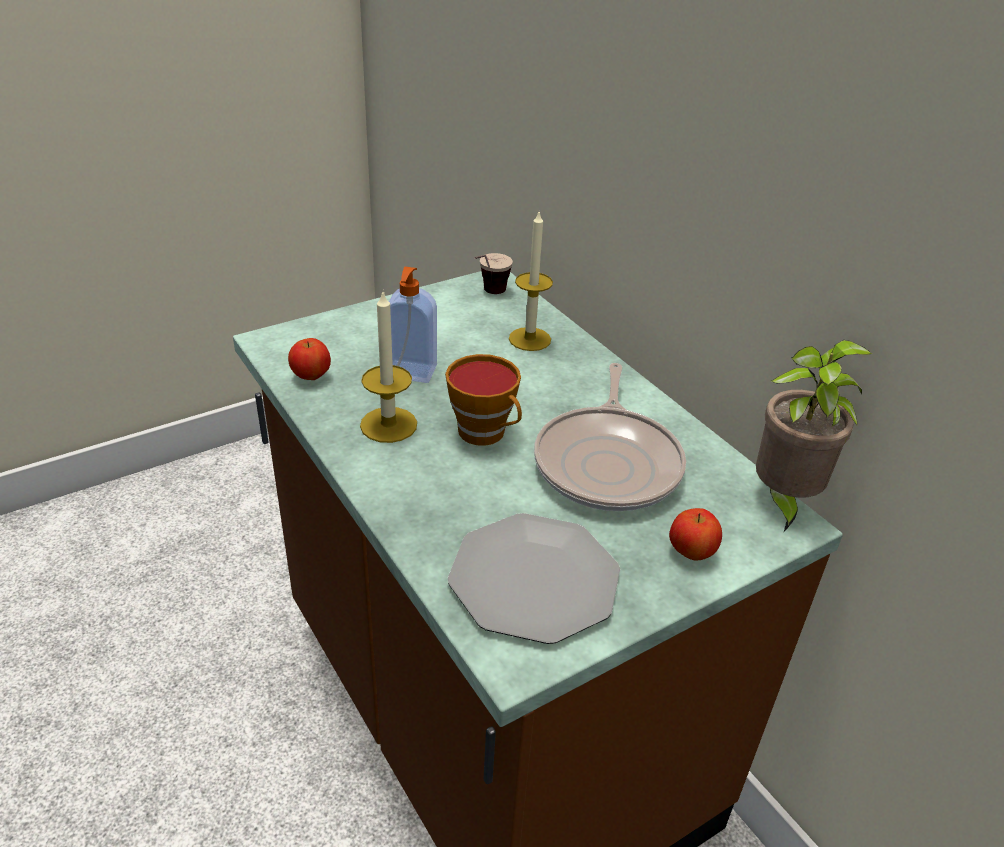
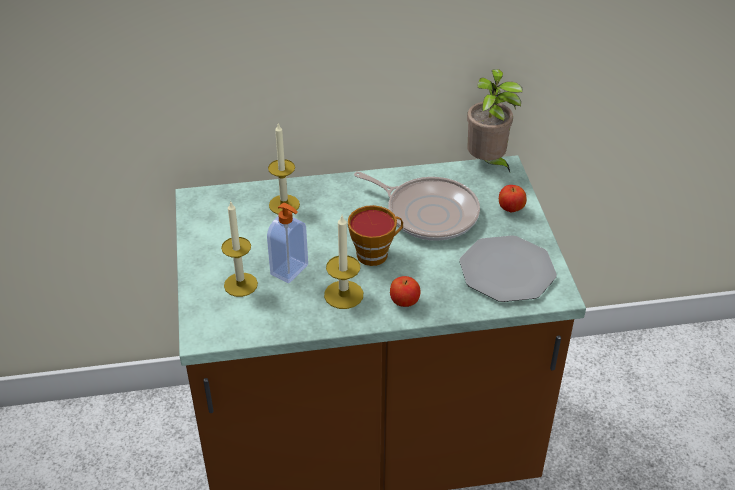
camera: 65 degrees left, 5 degrees up
apple [288,338,331,380] -> apple moved to [390,276,420,307]
cup [475,253,513,294] -> none
none -> candle [221,202,258,297]

